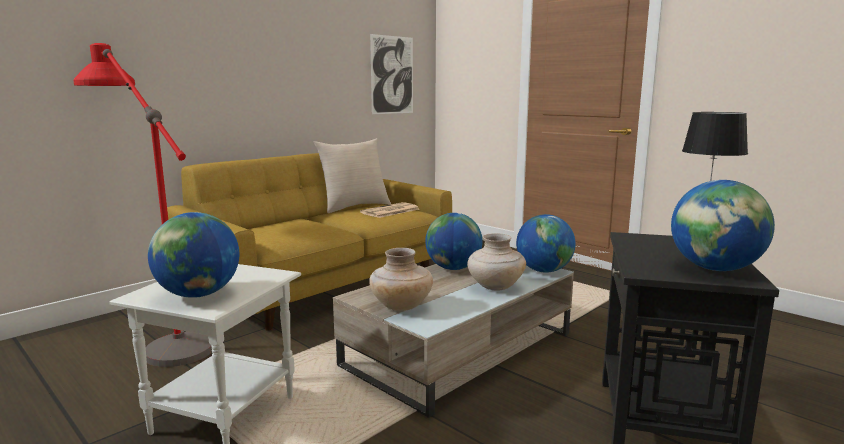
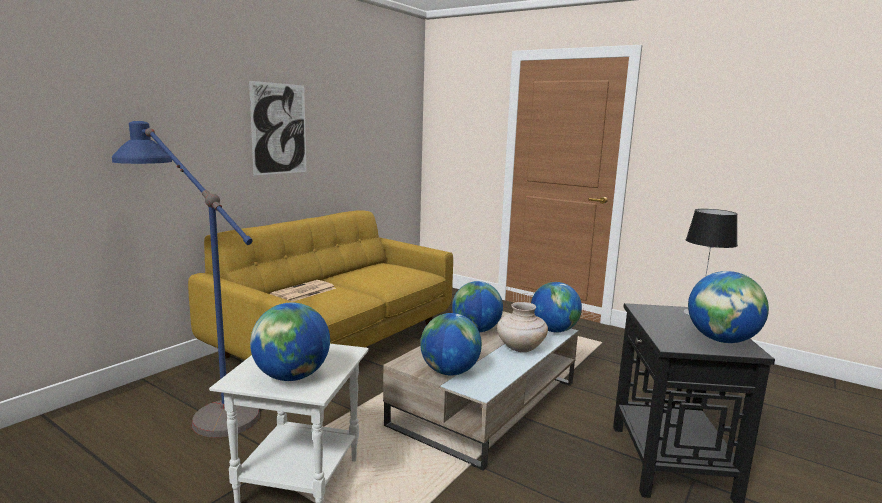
camera: 10 degrees left, 0 degrees up
red floor lamp [74,43,212,367] -> blue floor lamp [112,121,260,437]
beige pillow [314,138,391,213] -> none
newspaper [360,202,419,218] -> newspaper moved to [270,280,336,302]
beige vase [369,248,433,311] -> globe [420,313,482,375]
picture [370,34,413,114] -> picture moved to [249,81,306,176]

